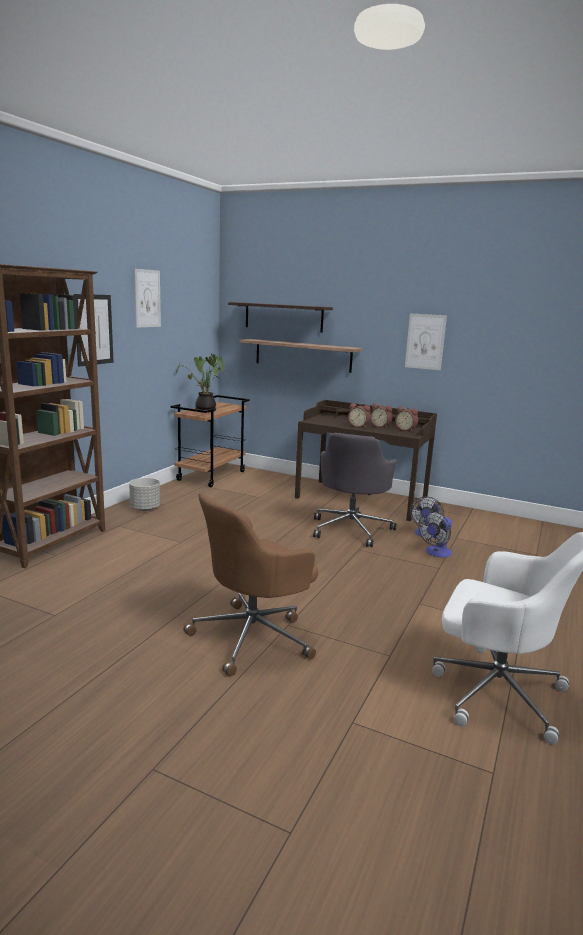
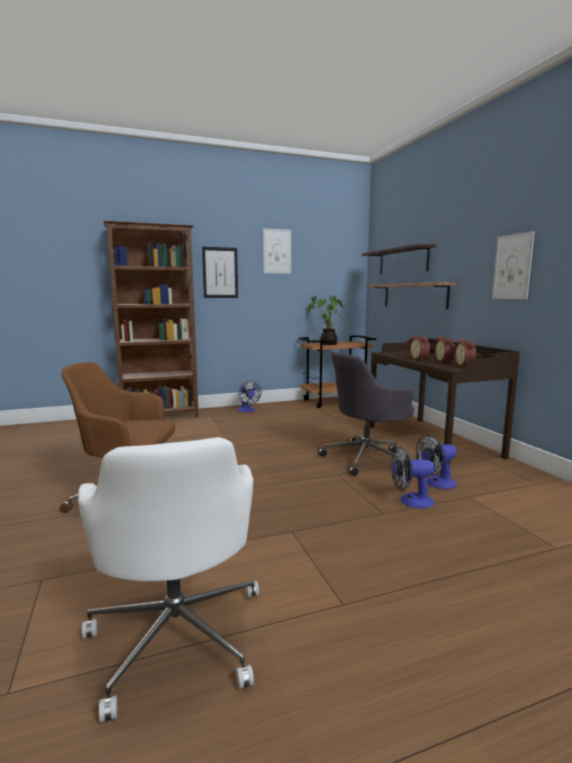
camera: 45 degrees right, 5 degrees down
grey planter [129,478,160,511] -> fan [238,381,261,412]

